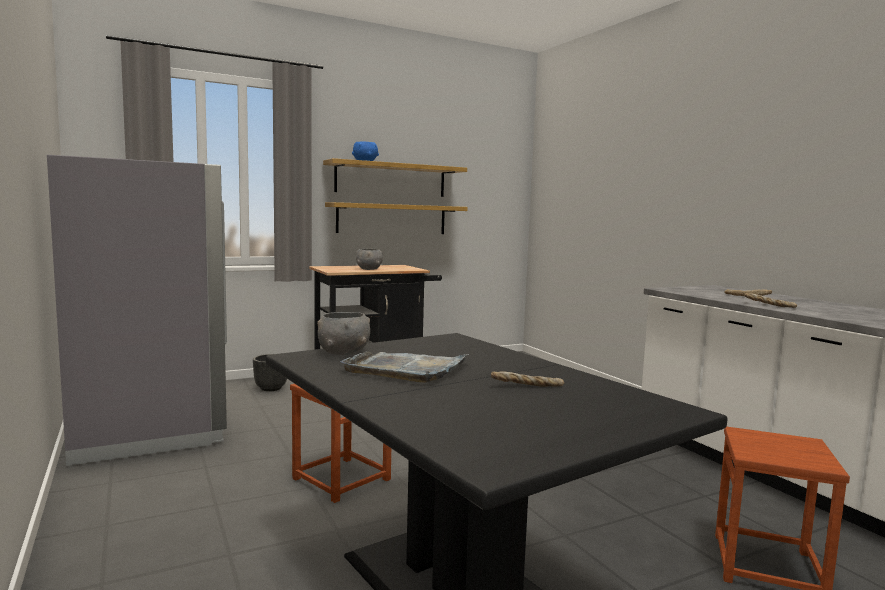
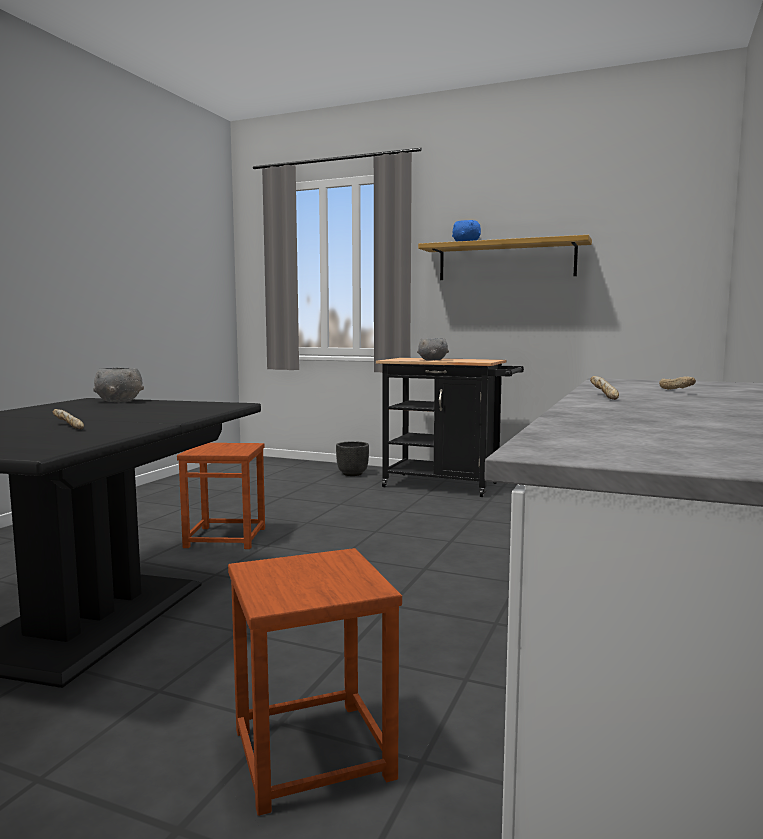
camera: 50 degrees right, 0 degrees up
grey fridge [47,155,227,466] -> none
shelf [325,202,468,234] -> none
grey tray [340,351,469,383] -> none

